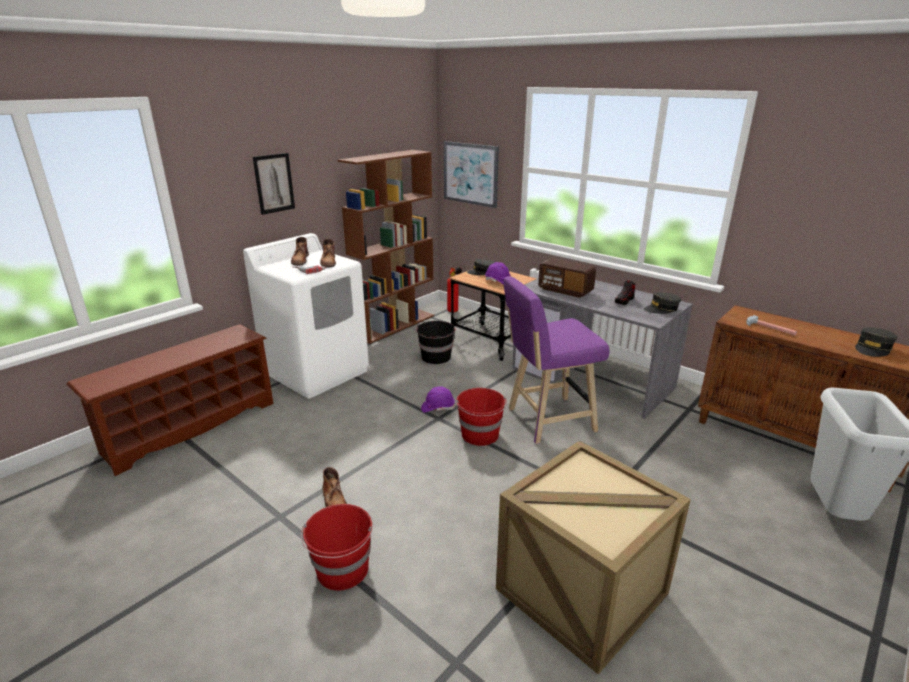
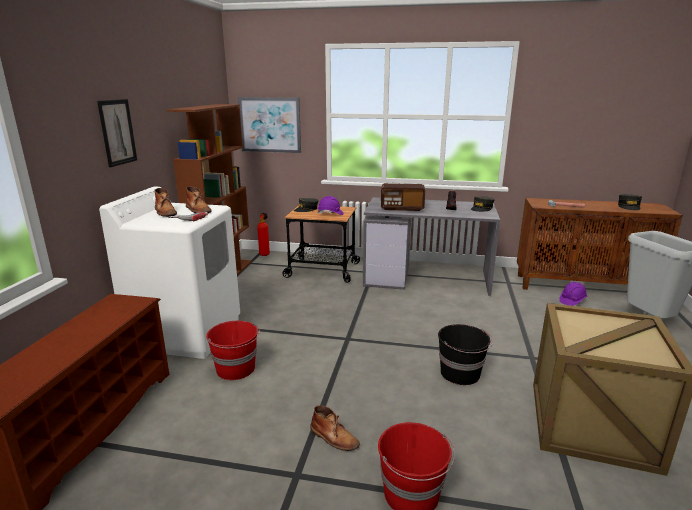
camera: 30 degrees left, 5 degrees down
black bucket [416,321,455,364] -> black bucket moved to [438,324,493,385]
purple hard hat [421,386,455,412] -> purple hard hat moved to [559,282,587,306]
red bucket [456,388,507,446] -> red bucket moved to [206,321,260,380]
purple stool [504,276,610,444] -> none

